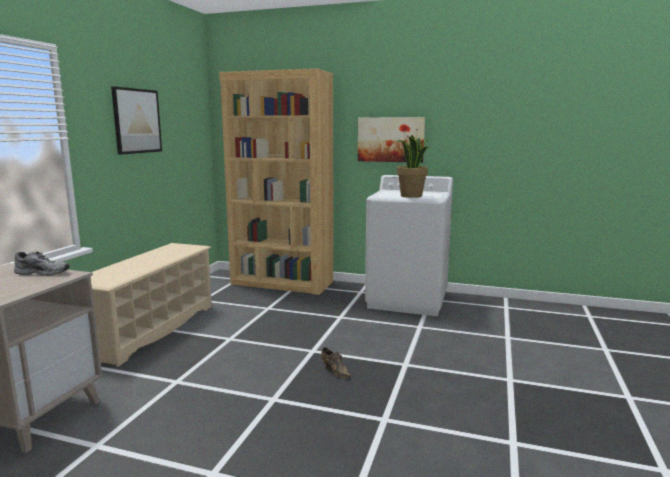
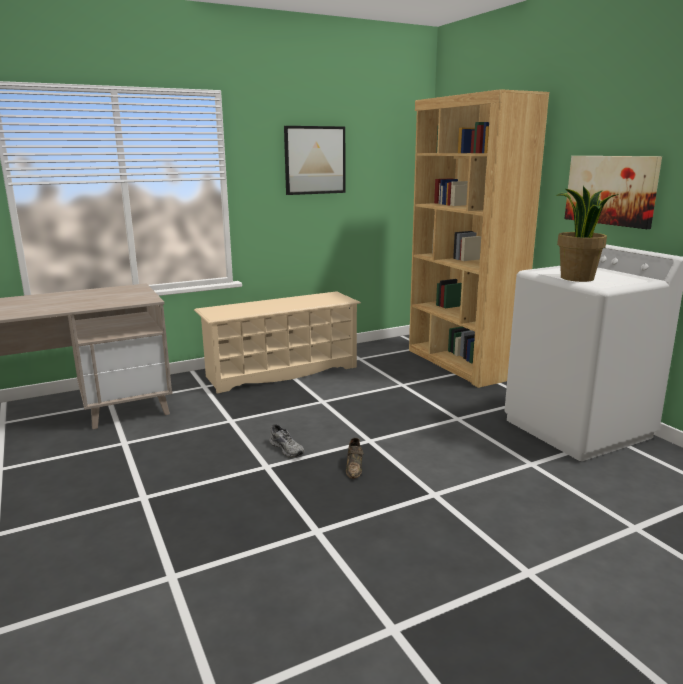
camera: 45 degrees right, 5 degrees up
grey shoe [14,251,69,276] -> grey shoe moved to [269,424,304,458]

